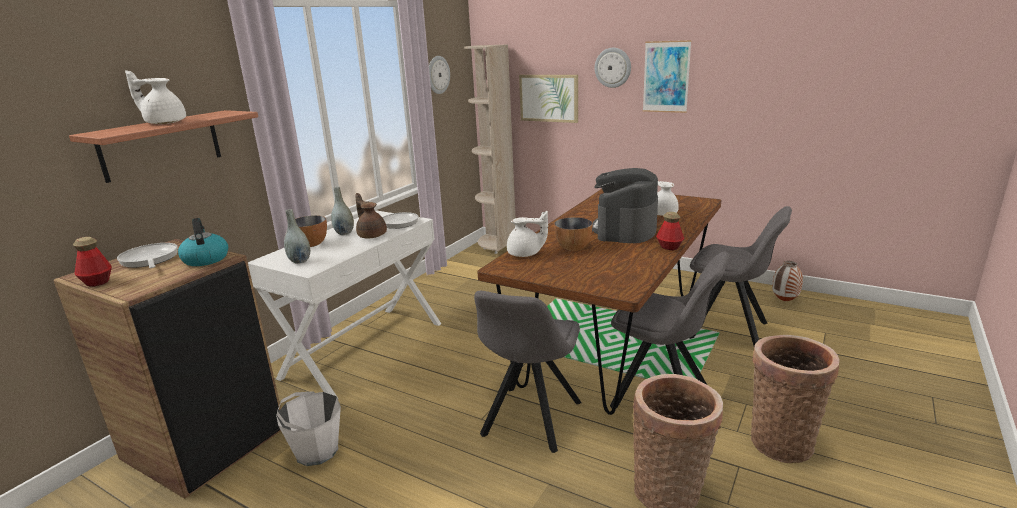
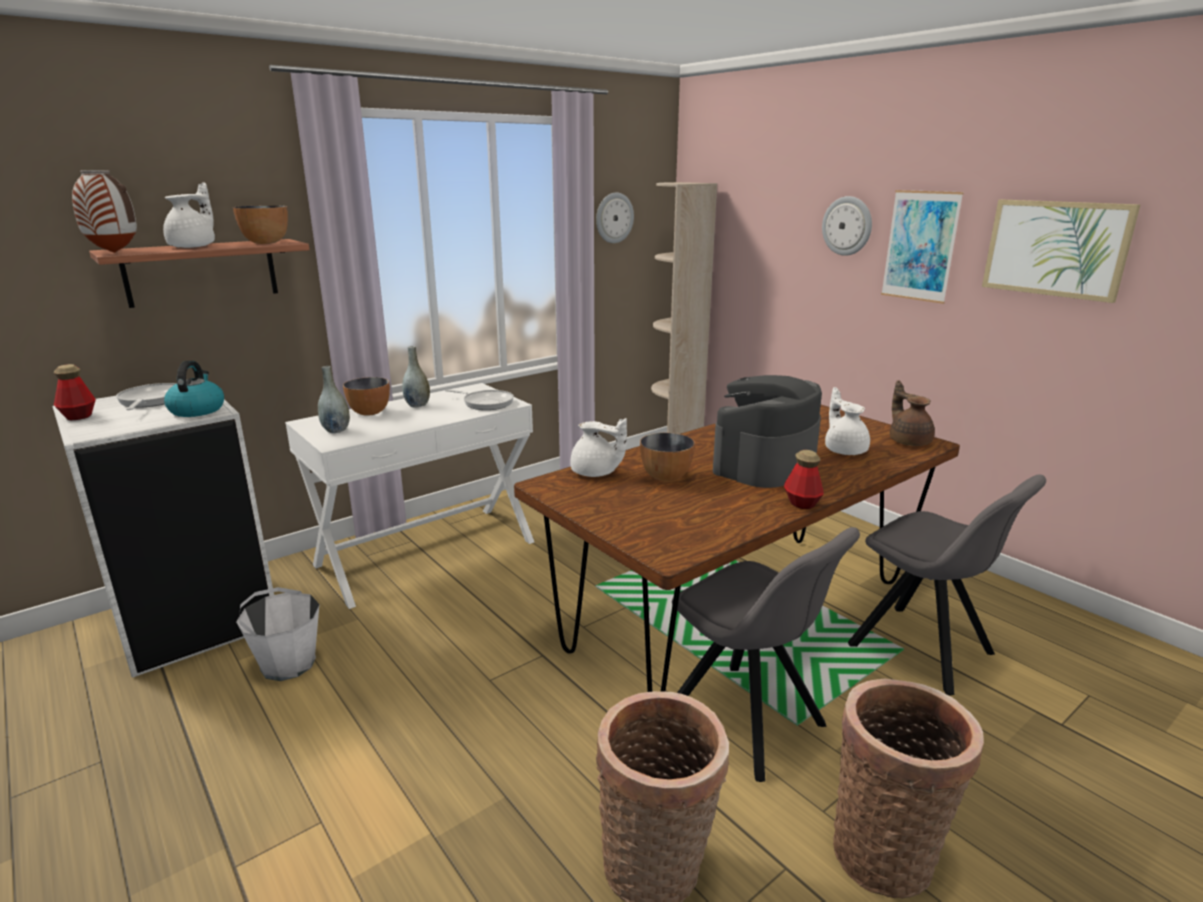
camera: 20 degrees right, 0 degrees up
brown cabinet [53,239,281,499] -> white cabinet [53,396,274,677]
white teapot [125,70,186,124] -> white teapot turned 75 degrees clockwise [163,182,215,248]
brown teapot [355,193,387,238] -> brown teapot moved to [890,380,935,446]
grey chair [474,291,582,453] -> none
picture [519,75,578,123] -> picture moved to [982,199,1141,303]
vase [772,261,803,301] -> vase moved to [72,170,137,253]
none -> bowl [233,205,288,244]

